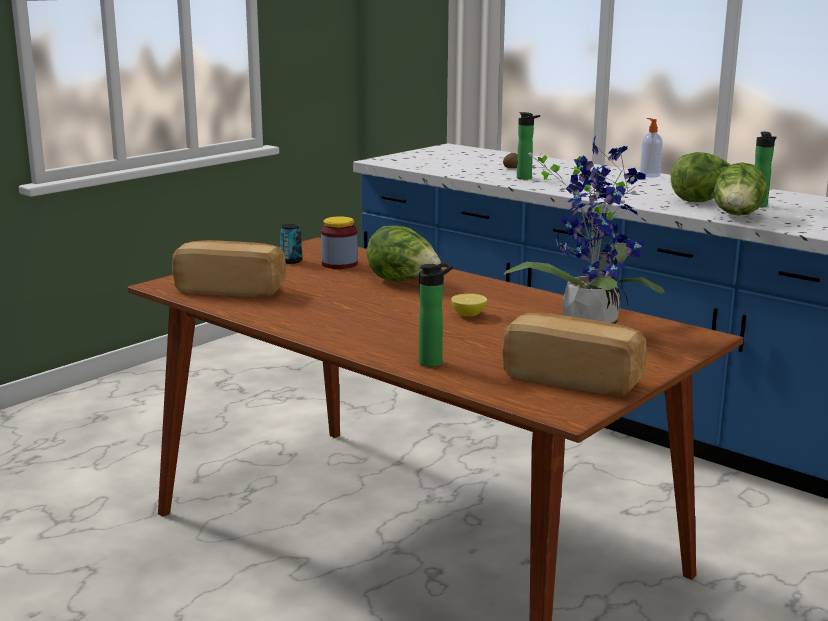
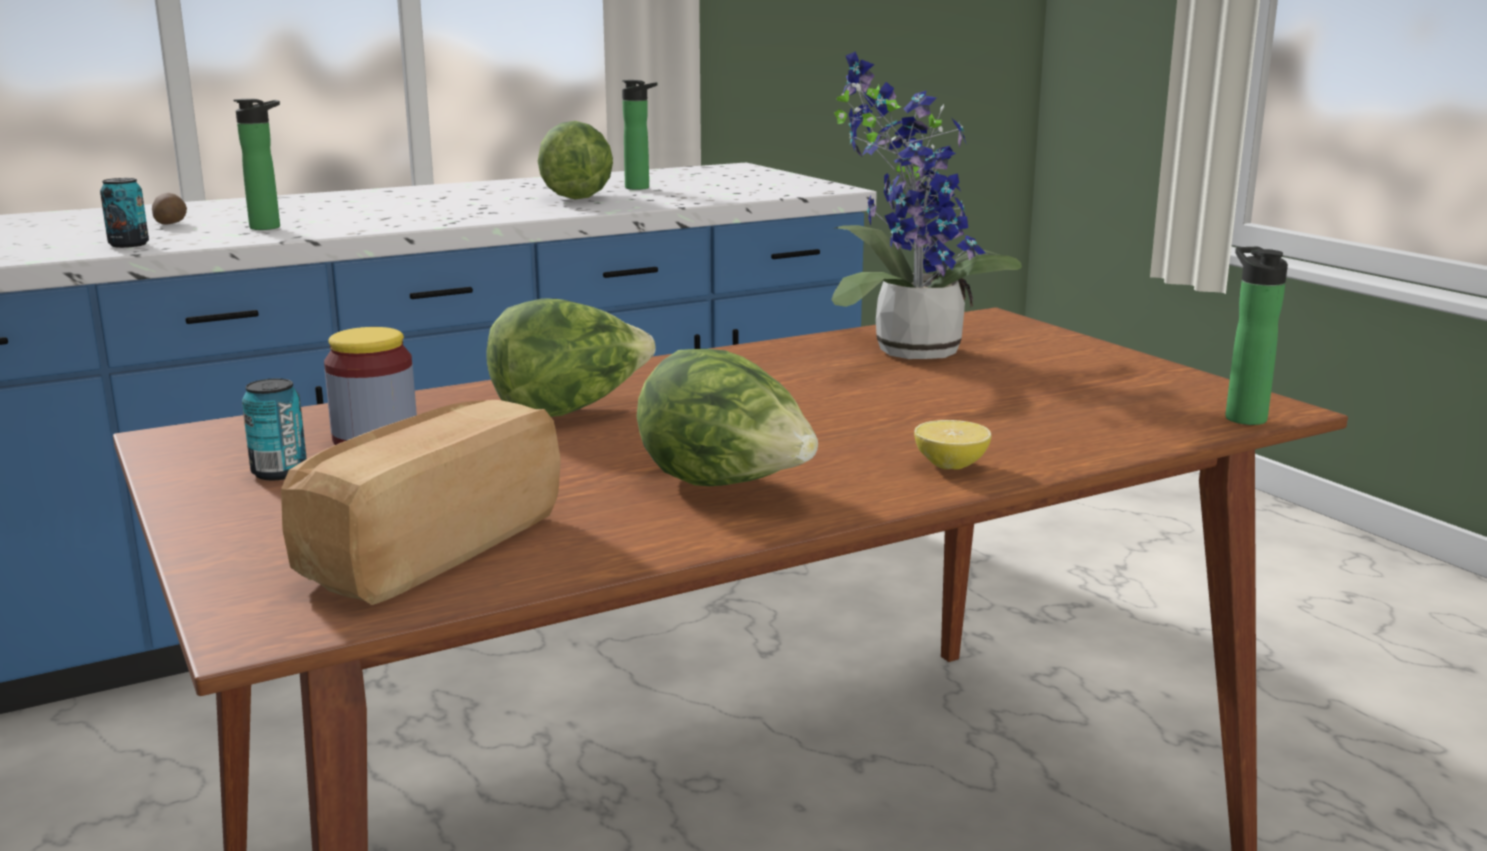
camera: 70 degrees left, 0 degrees up
bottle [419,263,453,367] -> bottle moved to [1225,247,1288,425]
lemon [451,294,487,317] -> lemon moved to [914,420,992,470]
bread [502,313,647,397] -> none
soap dispenser [640,118,663,178] -> none
lettuce [714,162,767,216] -> lettuce moved to [636,349,818,486]
none -> can [100,178,149,248]

